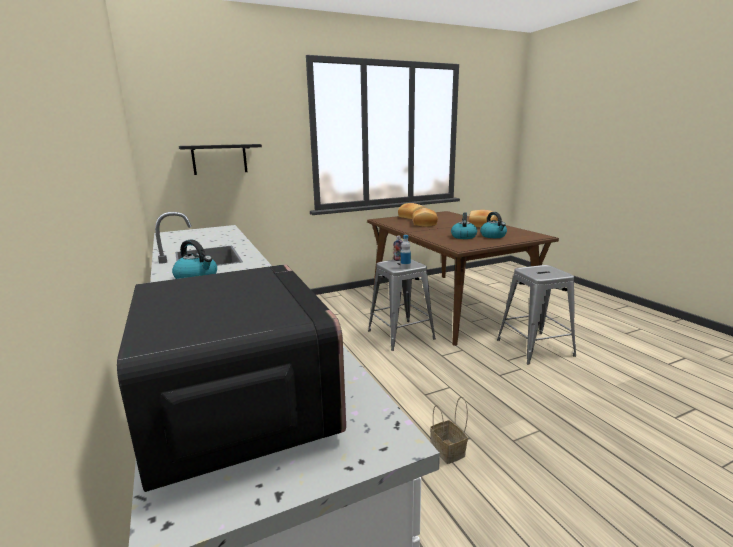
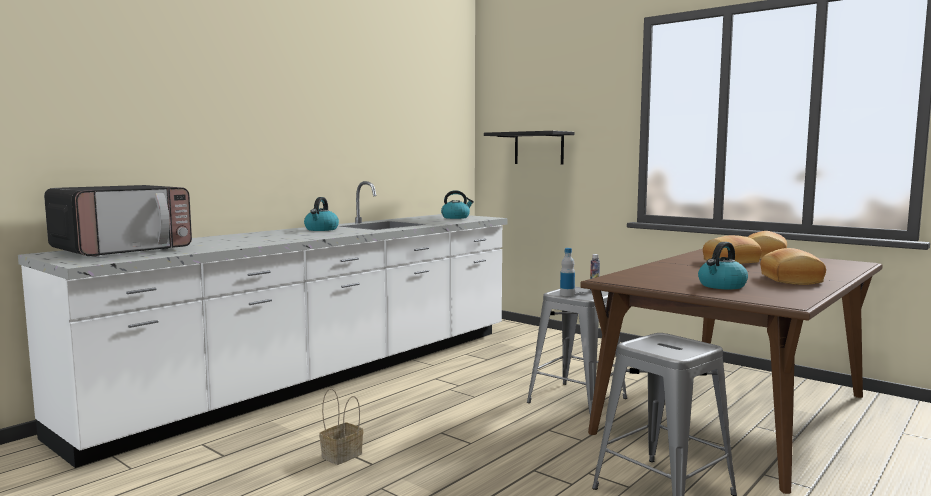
camera: 65 degrees right, 10 degrees down
kettle [451,212,477,239] -> kettle moved to [441,190,474,219]

